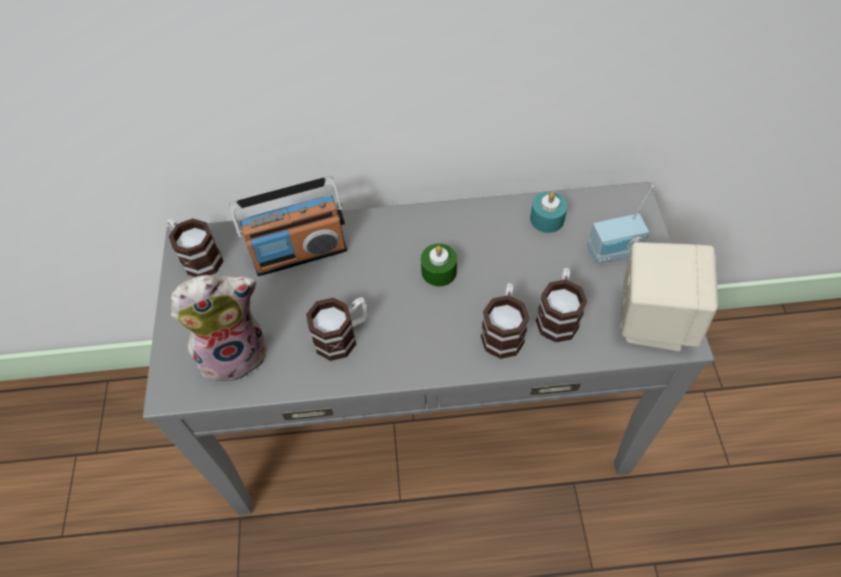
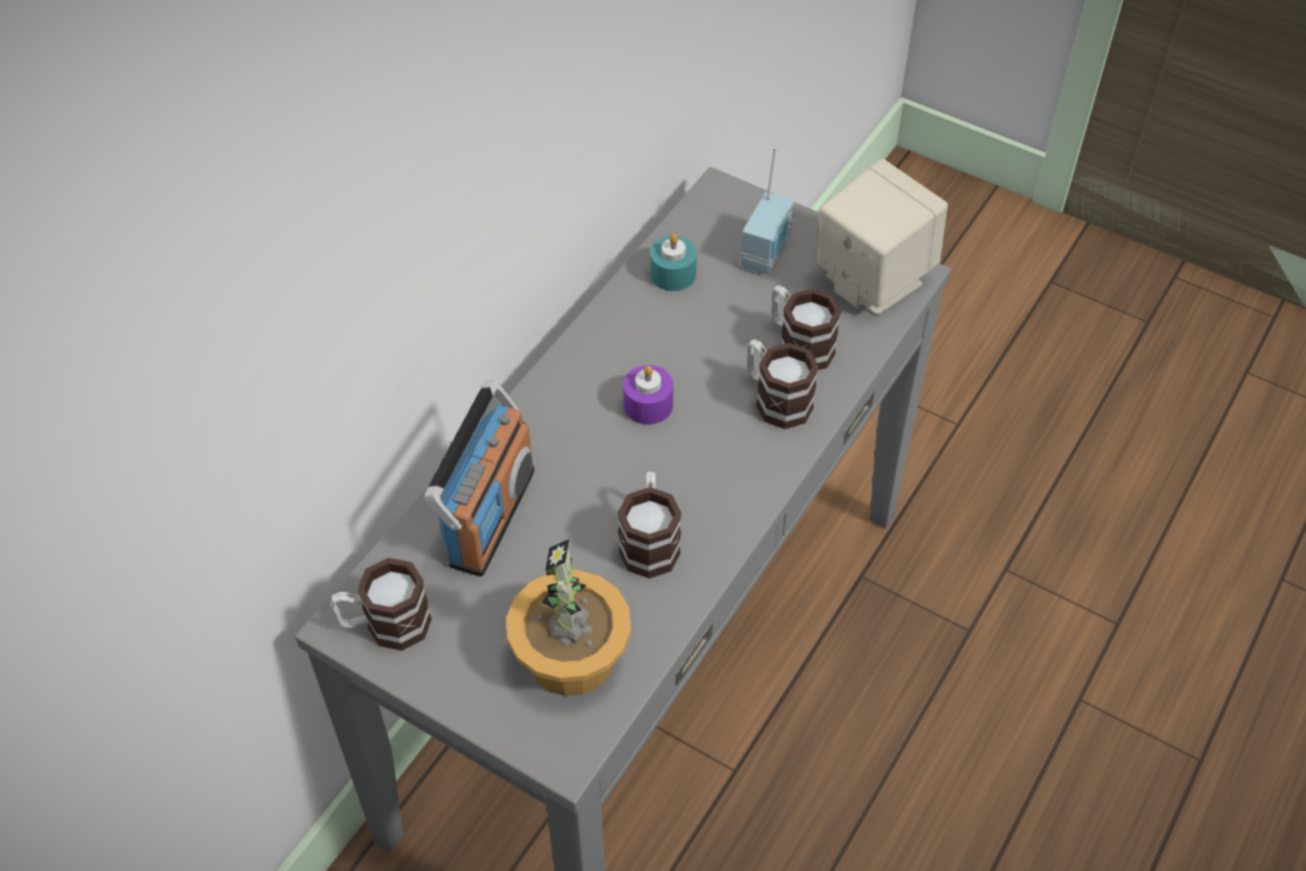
camera: 55 degrees left, 5 degrees down
plush toy [171,275,267,381] -> potted plant [506,539,631,696]
green candle [421,243,457,286] -> purple candle [623,365,673,425]

